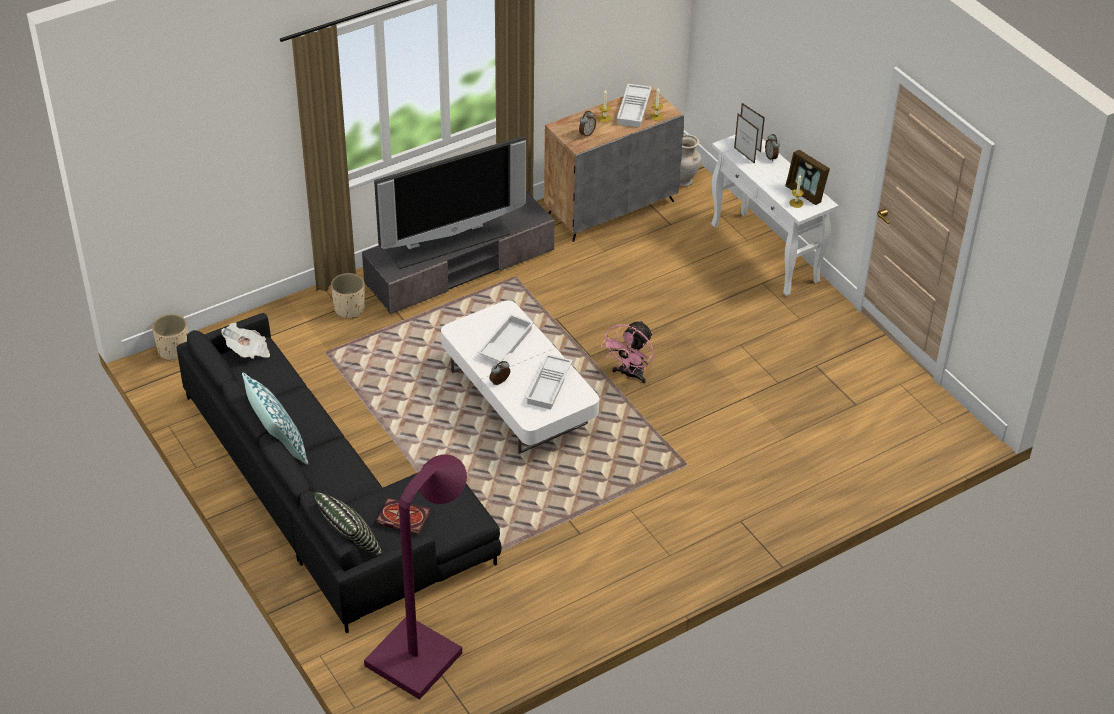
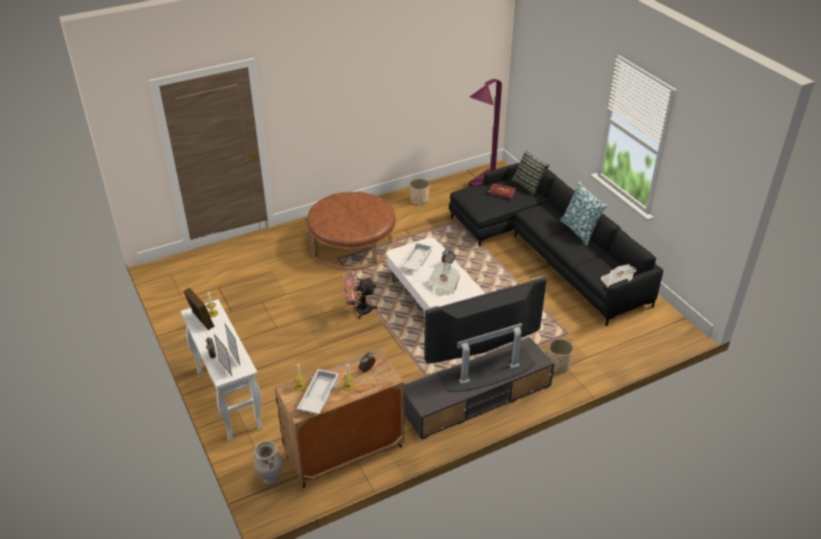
camera: 175 degrees left, 5 degrees down
beige planter [152,314,188,361] -> beige planter moved to [410,179,430,206]
white tray [478,314,533,362] -> newspaper [430,263,460,296]
pink fan [601,320,654,384] -> pink fan turned 135 degrees counterclockwise [343,271,378,319]
none -> brown ottoman [307,192,396,270]

